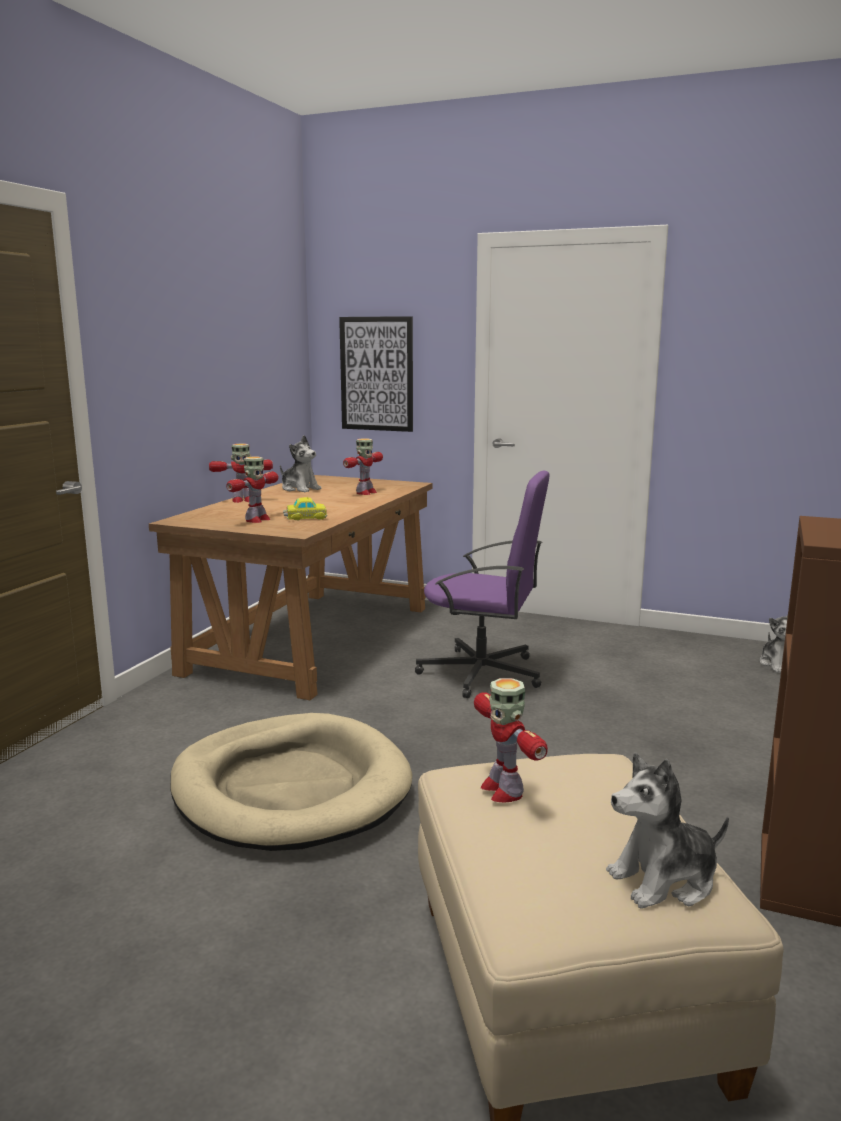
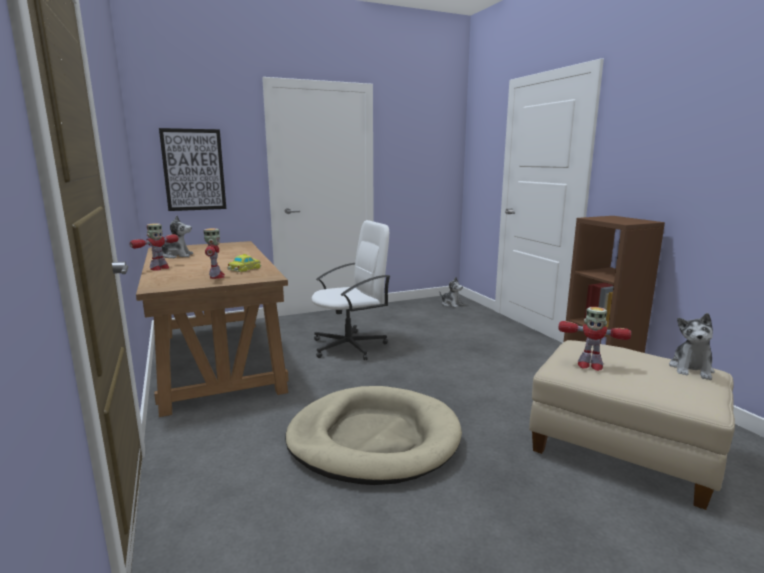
camera: 45 degrees left, 0 degrees up
toy robot [343,438,383,495] -> none
purple office chair [415,471,550,699] -> white office chair [312,220,390,360]

